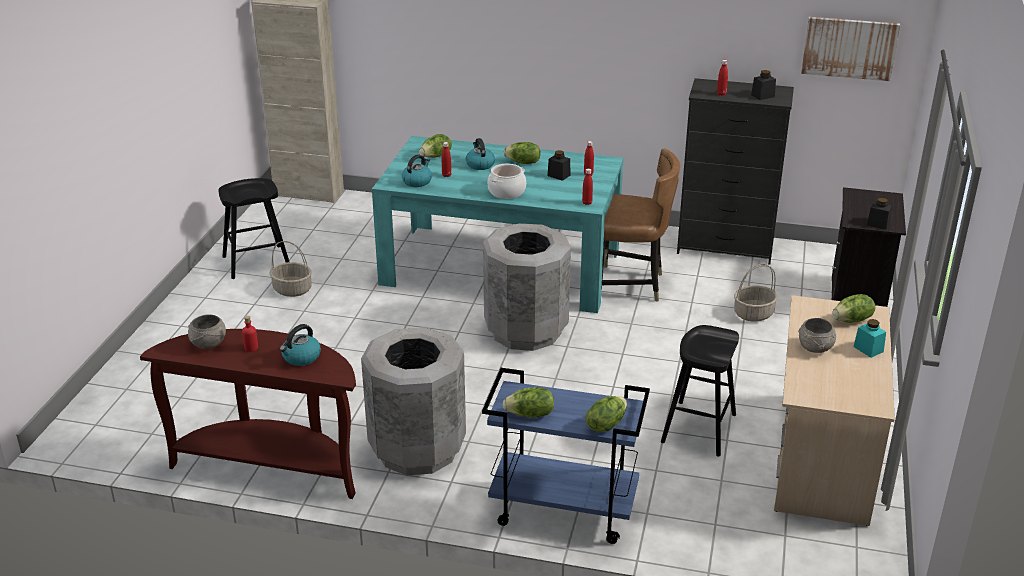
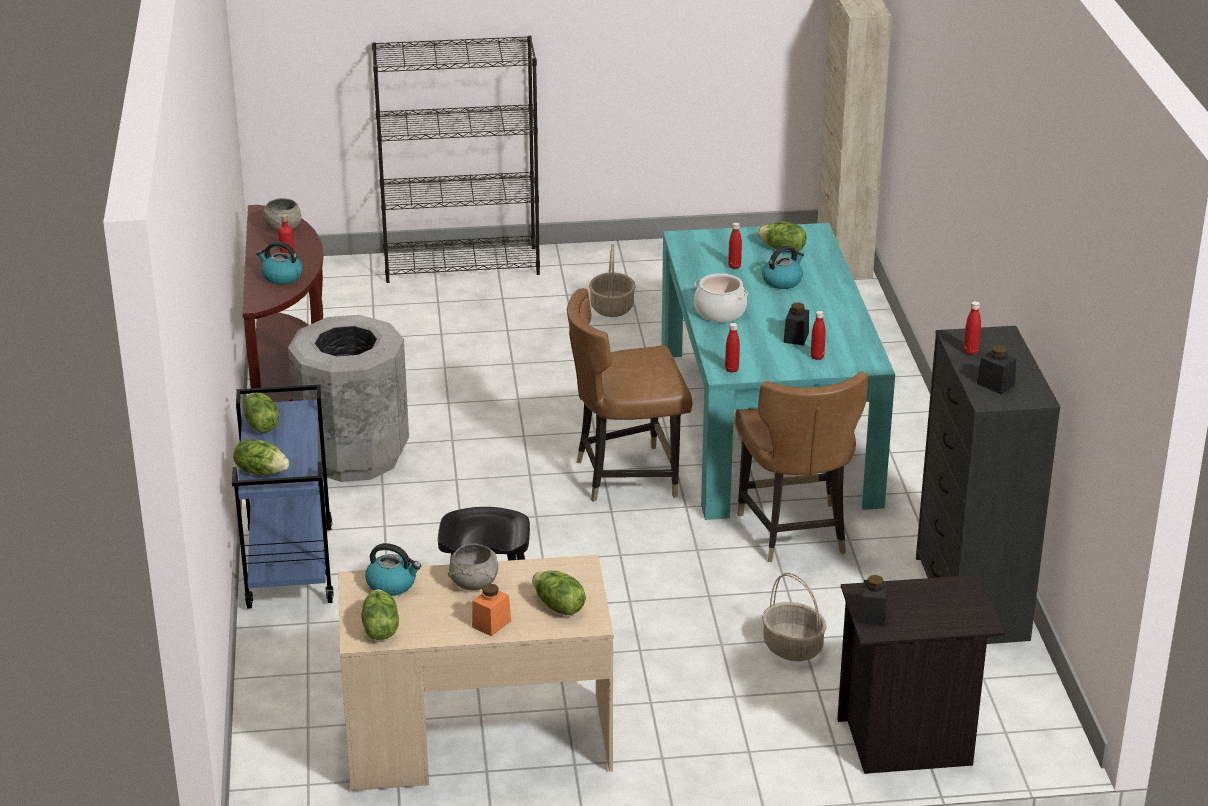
camera: 70 degrees right, 0 degrees up
black stool [218,178,289,279] -> none
kettle [402,155,432,187] -> kettle moved to [365,543,421,596]
grey trash can [483,223,571,351] -> brown chair [567,288,693,502]
lettuce [504,142,540,164] -> lettuce moved to [361,589,399,640]
picture [801,17,900,81] -> none
turquoise jar [854,319,886,358] -> orange jar [472,584,511,637]
none -> black bookcase [372,36,540,283]

